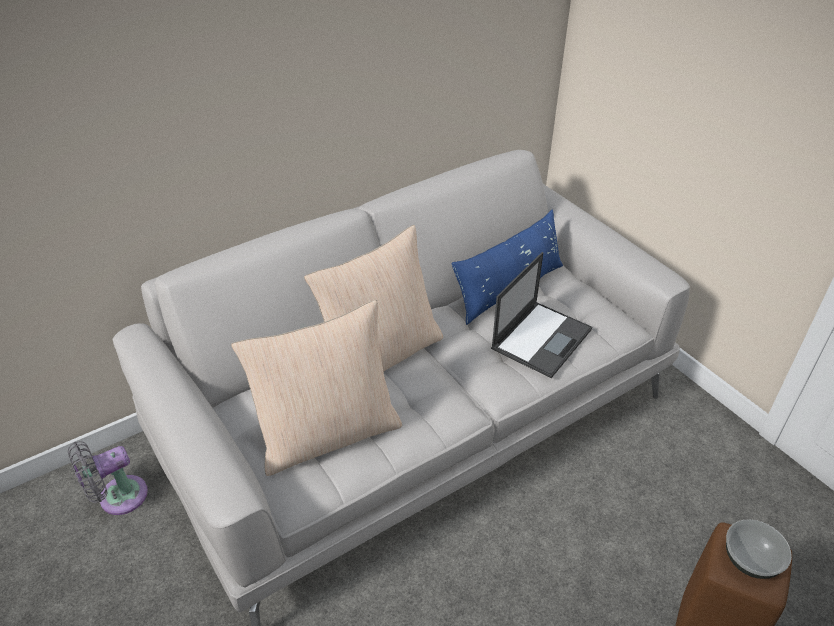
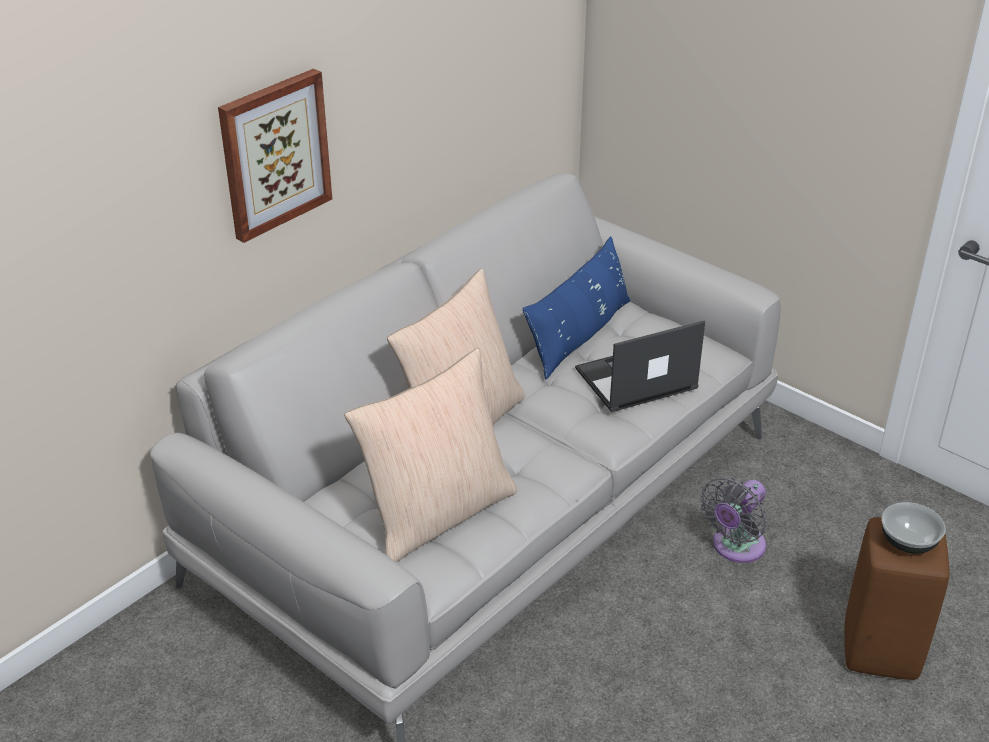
camera: 15 degrees left, 5 degrees down
grey fan [68,441,148,515] -> grey fan moved to [701,477,767,563]
laptop [491,252,592,378] -> laptop turned 135 degrees counterclockwise [575,320,705,412]
none -> picture [218,69,332,243]

